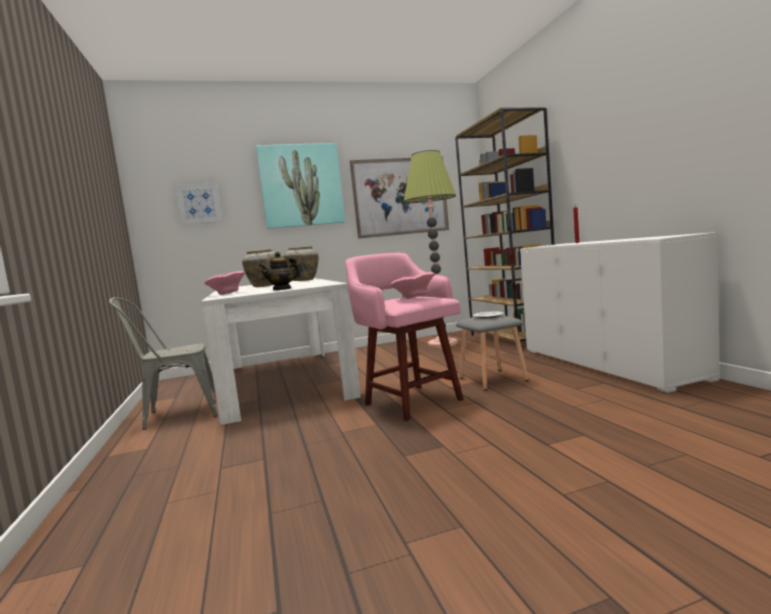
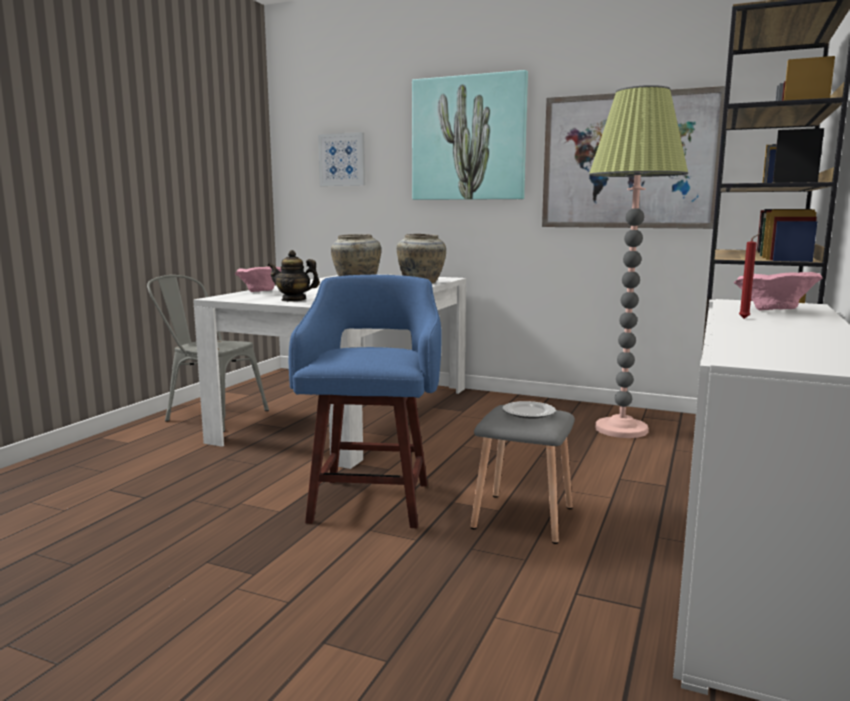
camera: 40 degrees right, 5 degrees up
pink stool [345,253,464,421] -> blue stool [289,275,442,528]
pink bowl [390,272,435,299] -> pink bowl moved to [734,272,823,311]

